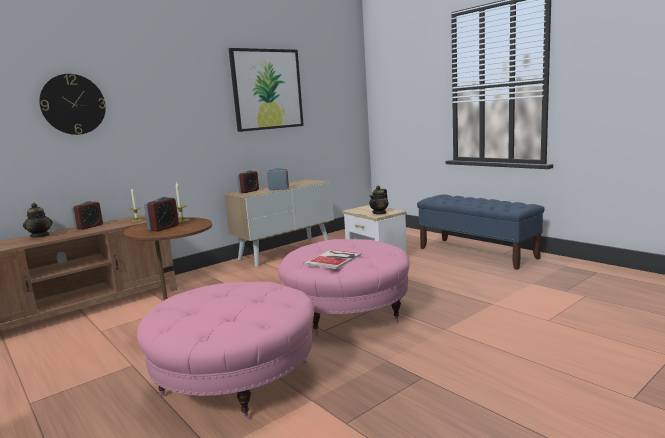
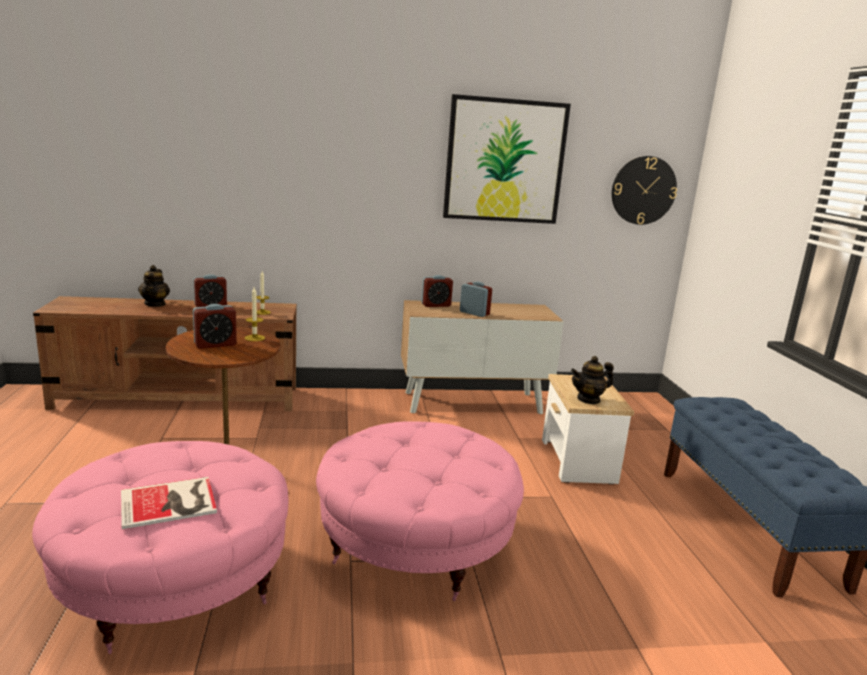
camera: 30 degrees right, 5 degrees up
wall clock [39,74,106,135] -> wall clock moved to [612,156,677,225]
book [303,250,361,269] -> book moved to [121,477,217,529]

